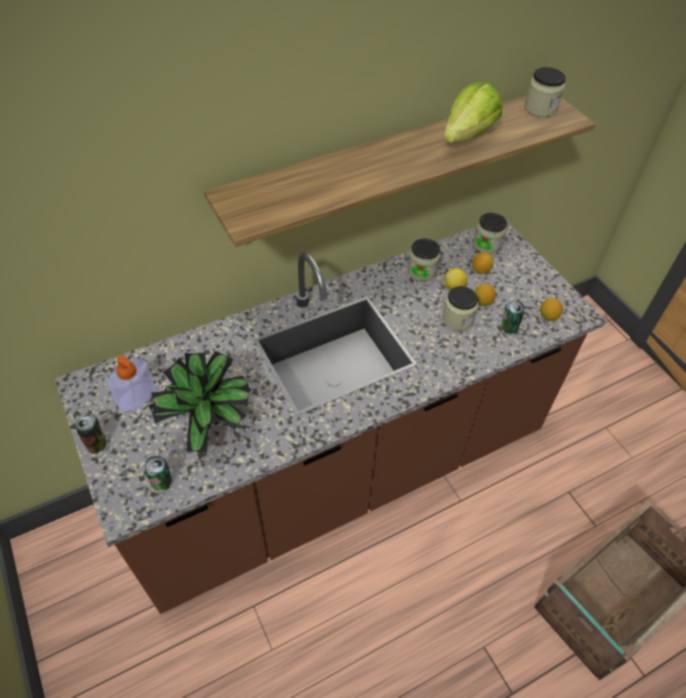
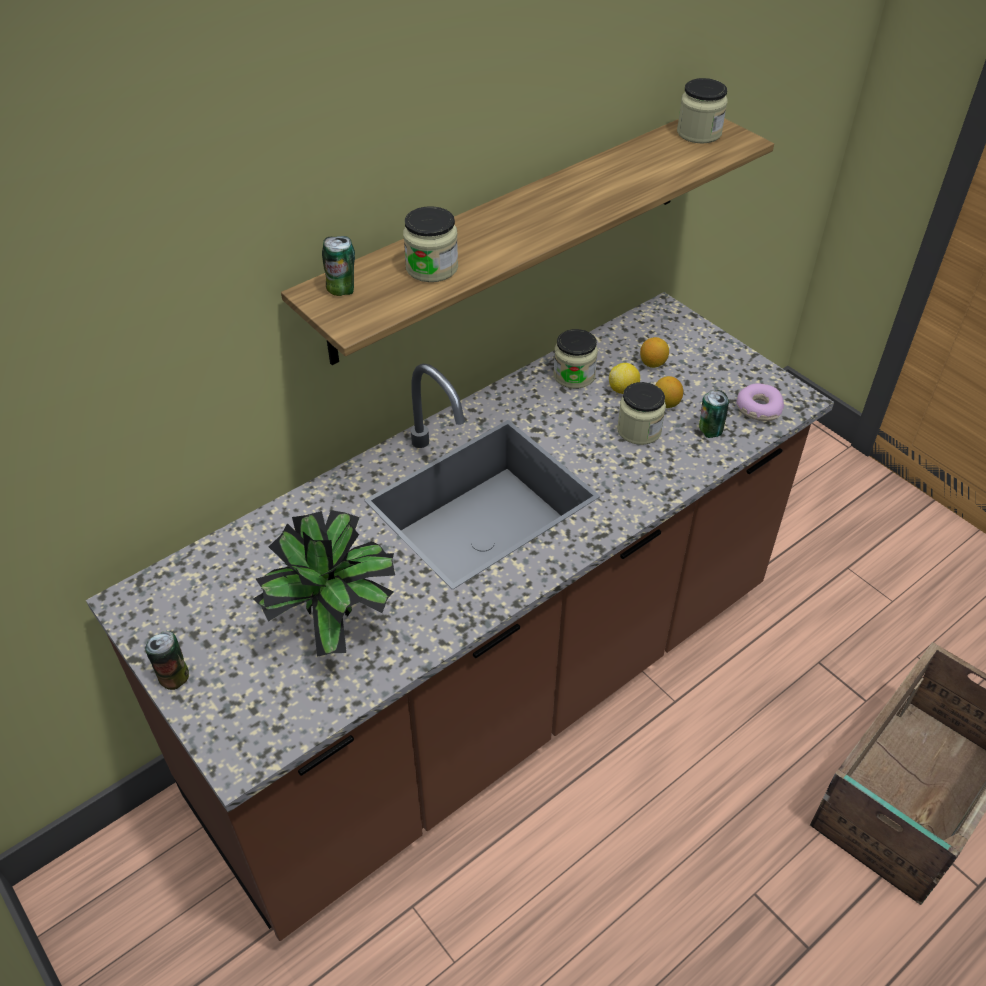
camera: 10 degrees left, 5 degrees down
soap dispenser [108,355,155,411] -> none
can [145,456,172,490] -> can moved to [322,236,355,296]
lettuce [444,82,502,143] -> none
jar [473,213,507,254] -> jar moved to [403,206,458,282]
lemon [540,298,563,321] -> donut [736,383,784,421]

